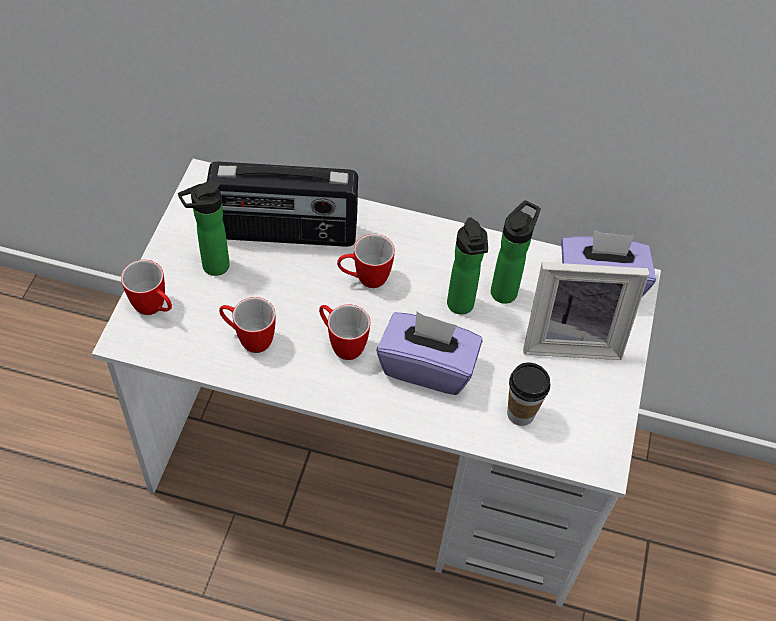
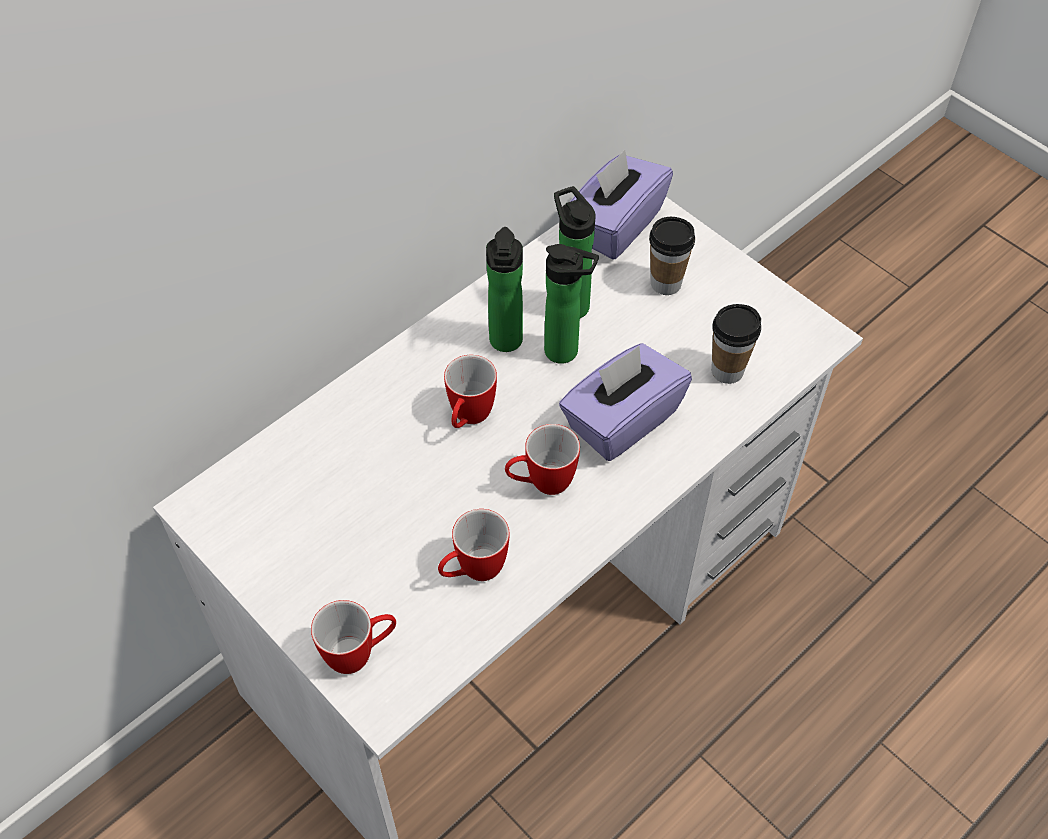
camera: 55 degrees left, 0 degrees up
bottle [178,181,230,276] -> bottle moved to [486,227,523,352]
radio [207,161,358,247] -> none
picture frame [523,262,649,360] -> cup [649,217,695,295]

